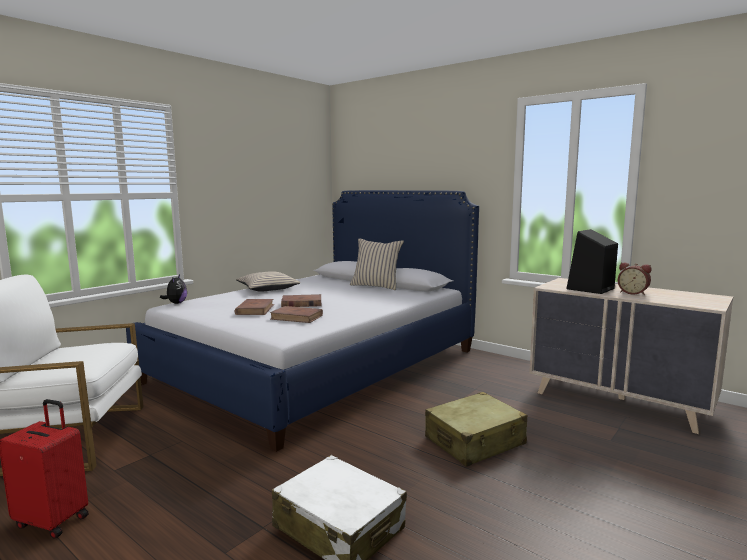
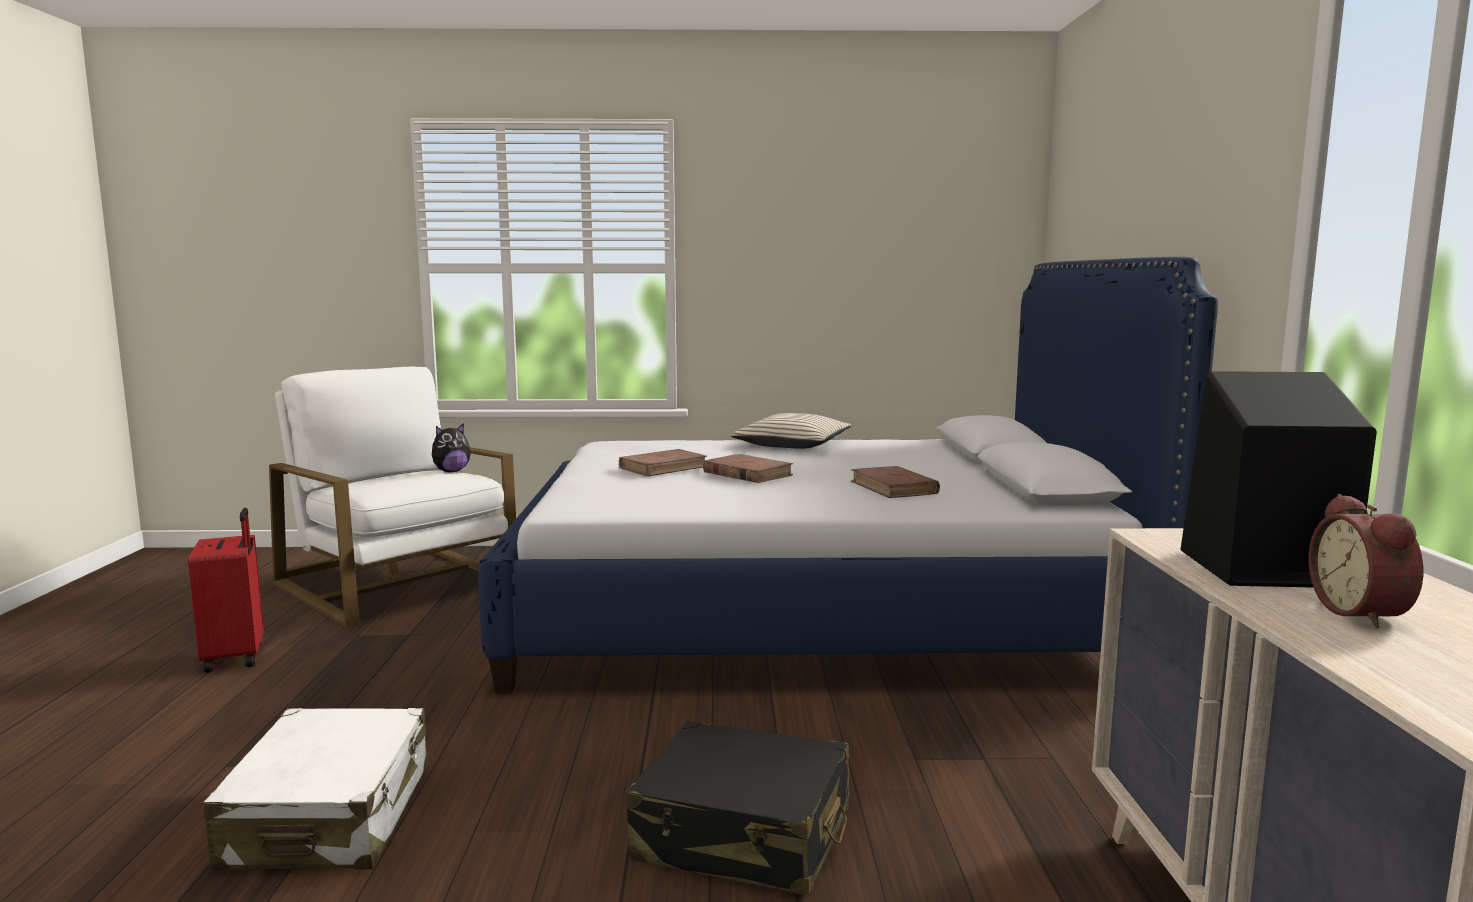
camera: 50 degrees right, 0 degrees up
plush toy [160,275,187,304] -> plush toy moved to [432,423,471,472]
brown book [270,306,323,323] -> brown book moved to [851,466,940,498]
beige pillow [350,239,404,290] -> none
beige suitcase [425,392,527,467] -> black suitcase [626,721,849,896]

